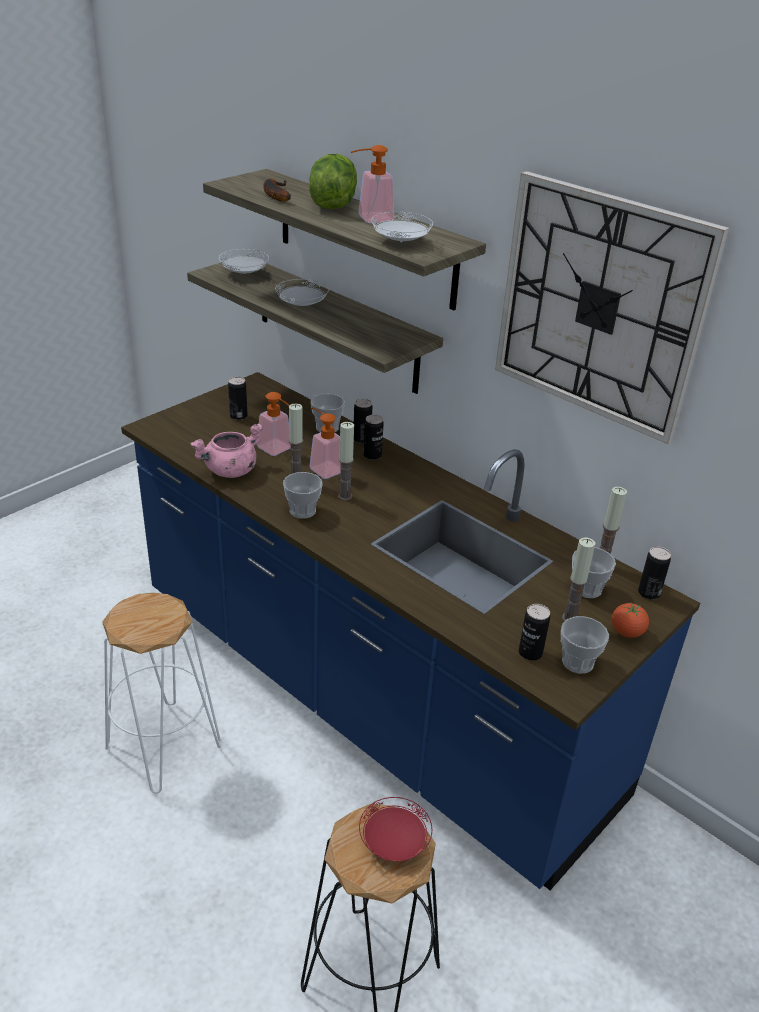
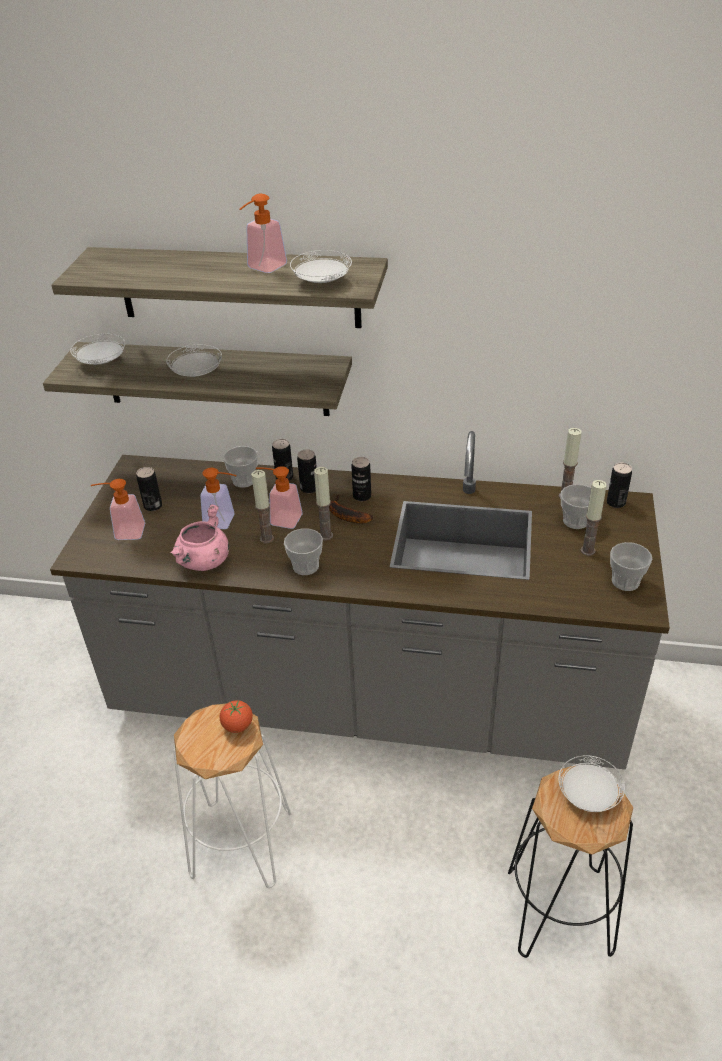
camera: 30 degrees left, 5 degrees up
blue counter [121,372,700,890] -> grey counter [50,431,670,769]
banana [263,179,291,201] -> banana moved to [329,495,373,524]
lettuce [309,154,357,209] -> none
red plate [359,797,432,862] -> white plate [558,755,625,812]
wall clock [495,171,729,444] -> none
can [519,604,550,661] -> can moved to [351,457,371,501]
tomato [612,602,649,638] -> tomato moved to [220,700,253,733]
none -> soap dispenser [91,479,145,540]

